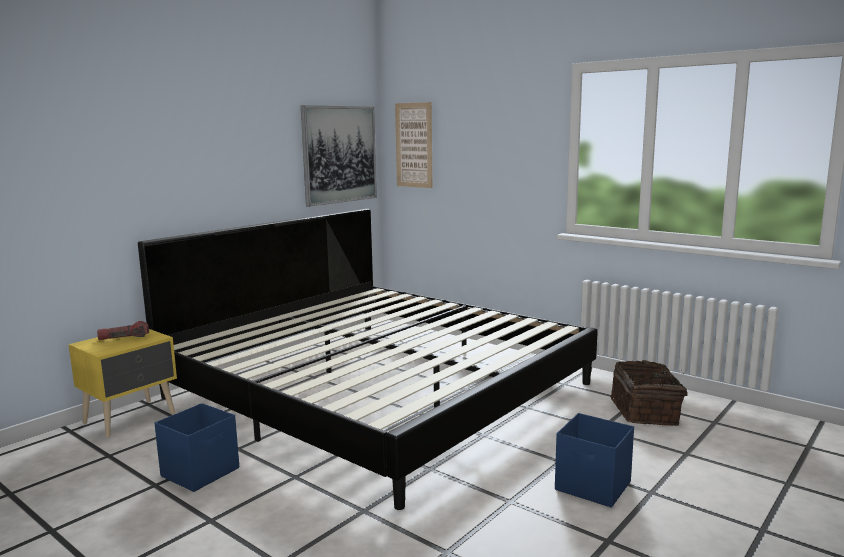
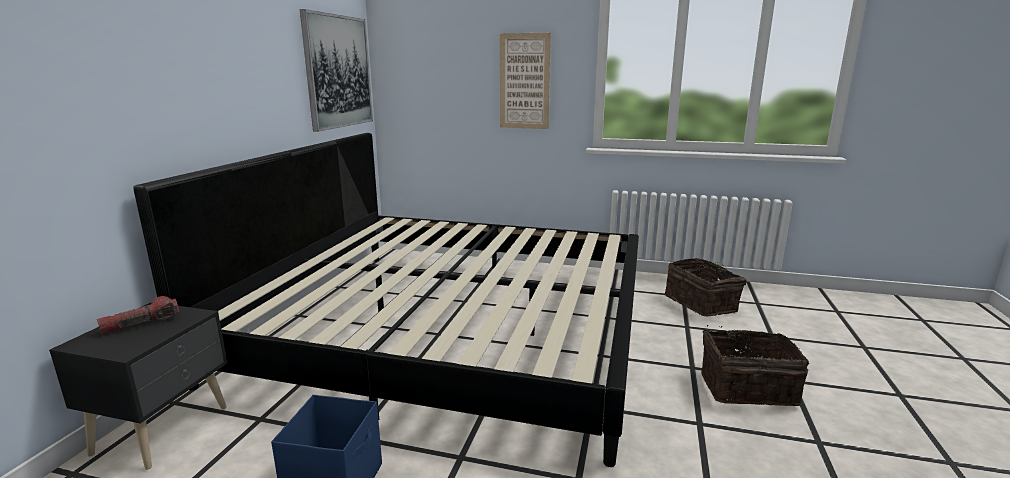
camera: 25 degrees left, 5 degrees up
yellow nightstand [68,329,177,438] -> black nightstand [49,302,228,470]
picture [395,102,432,188] -> picture moved to [500,33,551,129]
blue storage box [555,413,634,508] -> basket [701,325,809,406]

